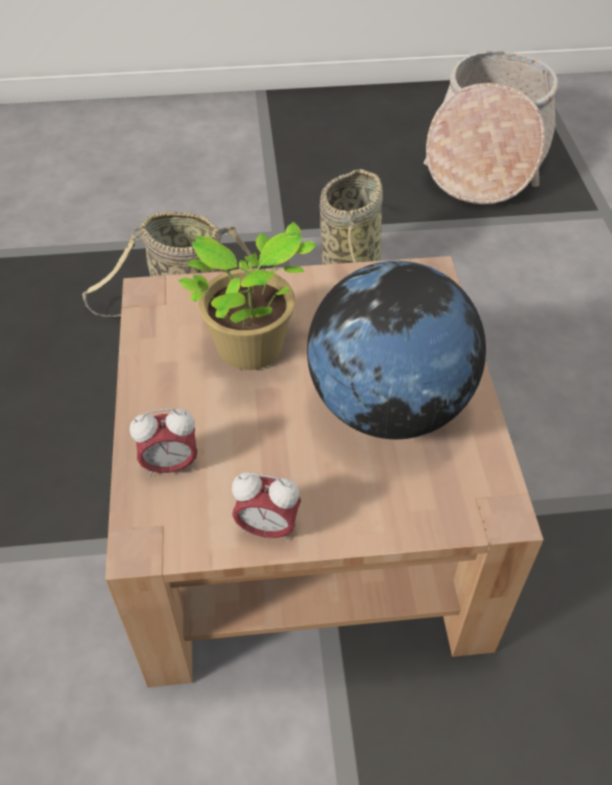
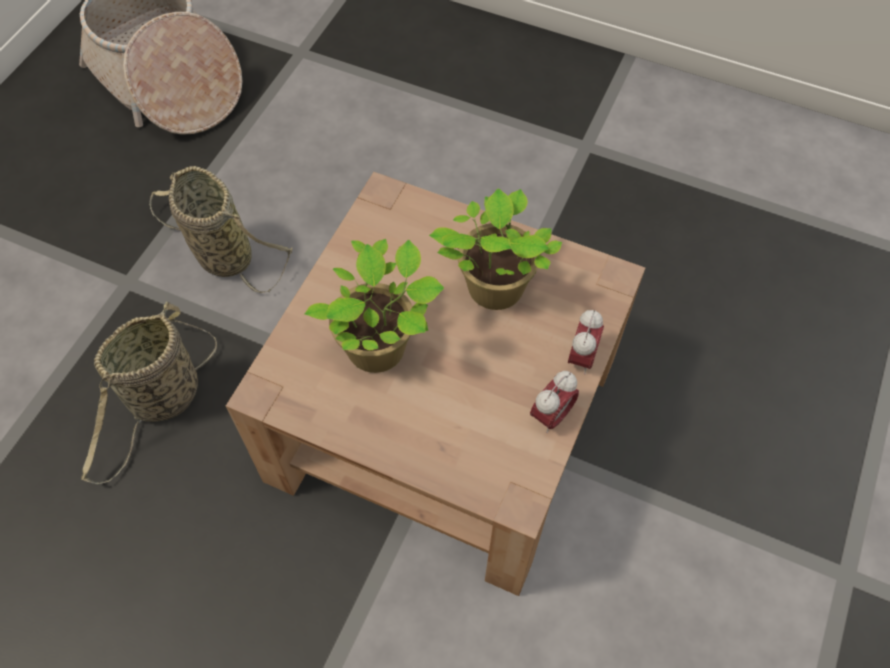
camera: 60 degrees left, 10 degrees up
alarm clock [130,408,197,477] -> alarm clock moved to [568,309,604,375]
globe [307,261,486,439] -> potted plant [429,189,562,310]

